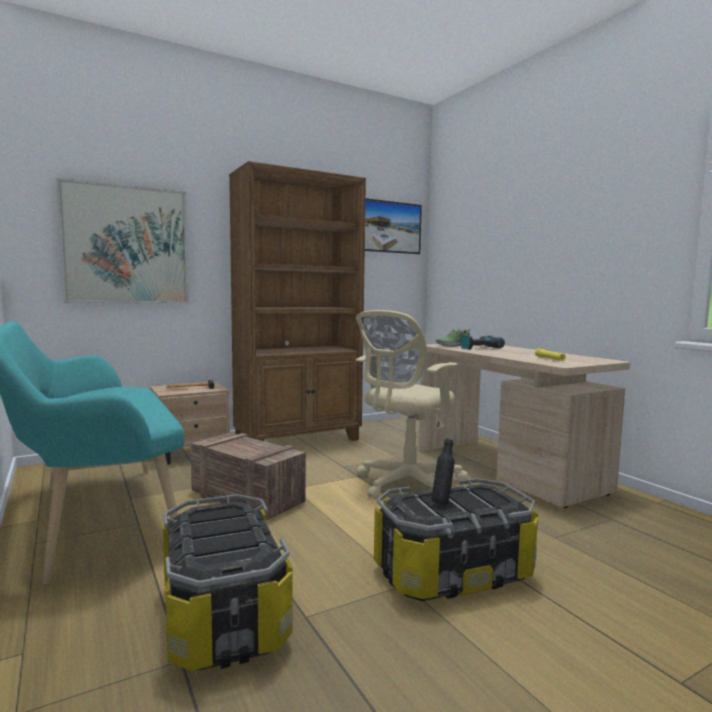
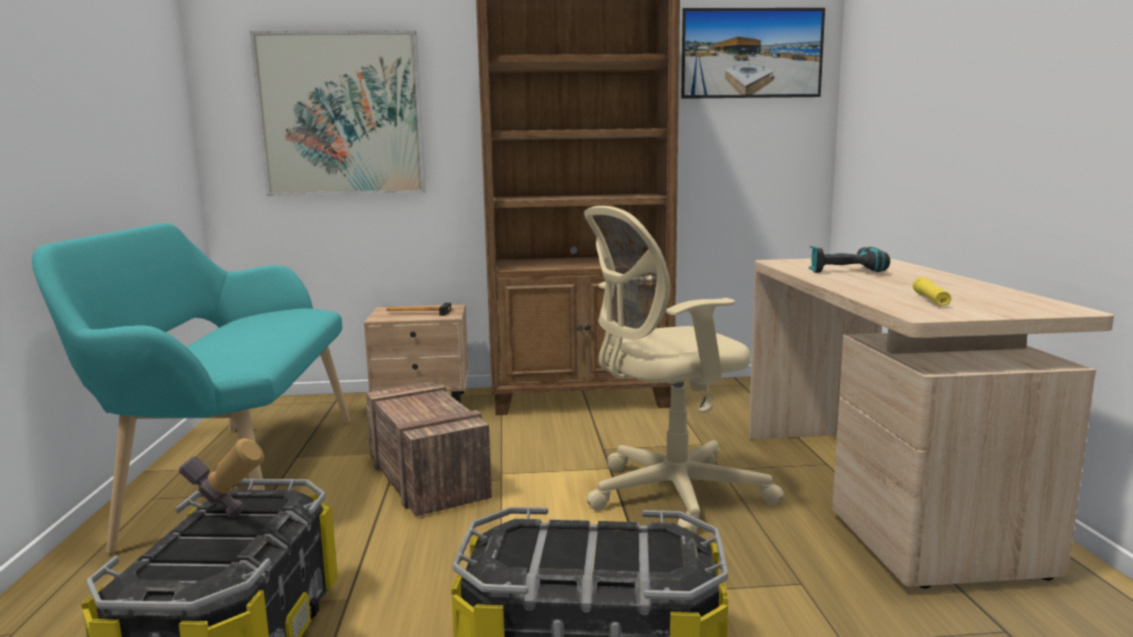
camera: 25 degrees right, 5 degrees up
black bottle [432,438,455,505] -> none
shoe [436,328,470,347] -> none
none -> hammer [179,438,264,517]

